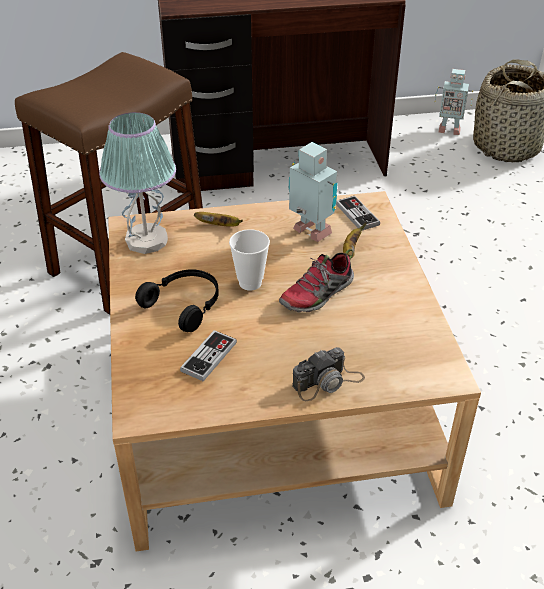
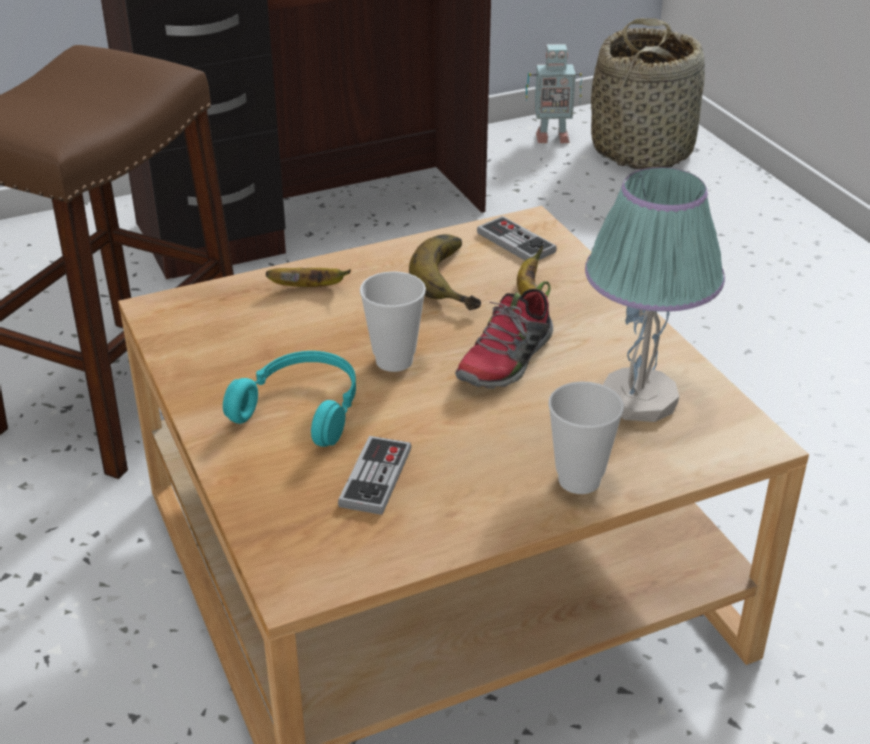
camera: 15 degrees left, 5 degrees down
table lamp [99,112,176,254] -> table lamp moved to [585,167,725,422]
black headphones [135,269,219,332] -> turquoise headphones [223,351,356,447]
toy robot [288,142,338,242] -> banana [409,234,481,310]
camera [292,347,365,401] -> cup [549,381,624,494]

